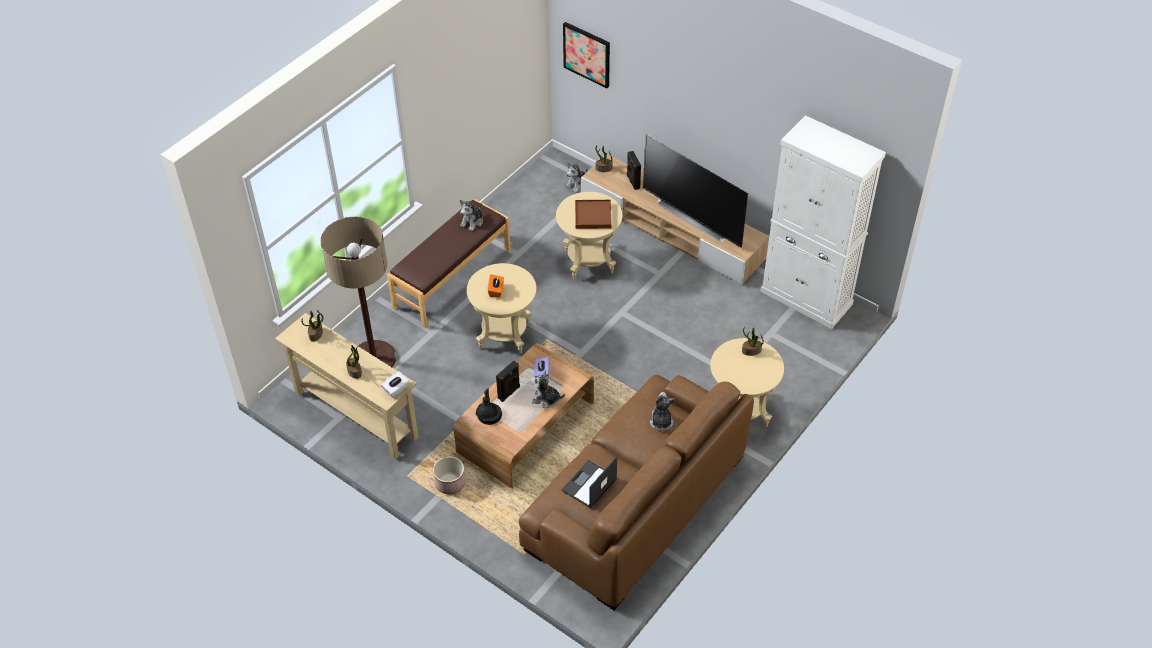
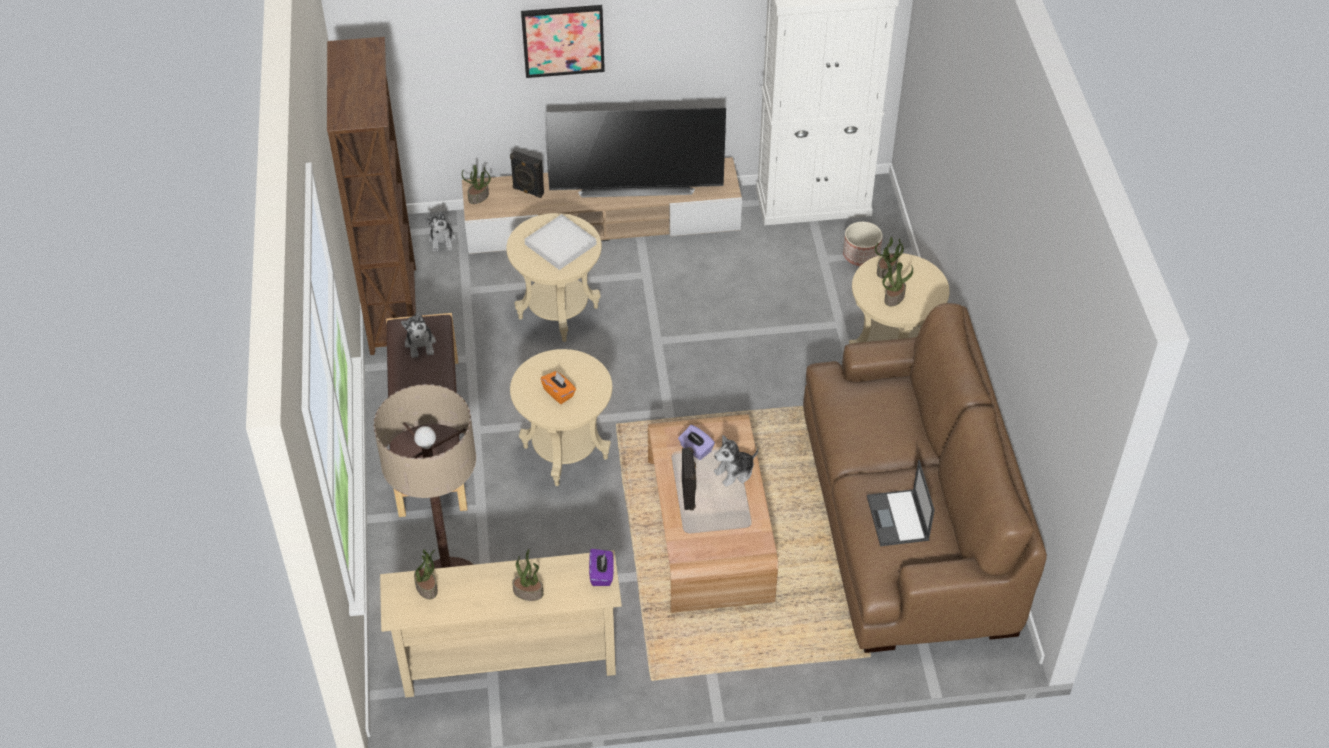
camera: 45 degrees left, 0 degrees up
white tissue box [381,371,409,397] -> purple tissue box [589,549,614,586]
planter [433,457,465,494] -> planter moved to [843,222,883,266]
black table lamp [476,388,502,425] -> none
picture [563,22,610,88] -> picture moved to [521,5,605,78]
brown tray [575,200,611,229] -> white tray [525,214,596,270]
plush toy [650,392,675,431] -> none
none -> brown bookcase [327,37,416,355]
none -> potted plant [882,261,913,306]

